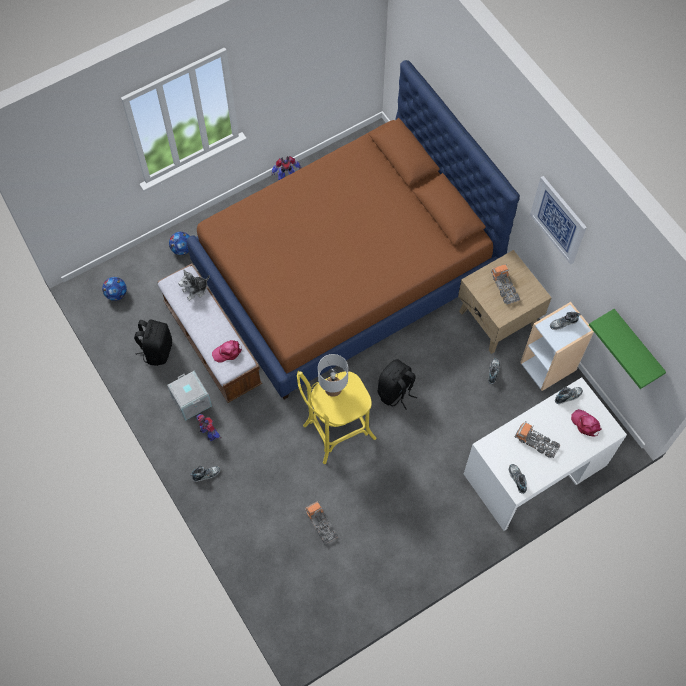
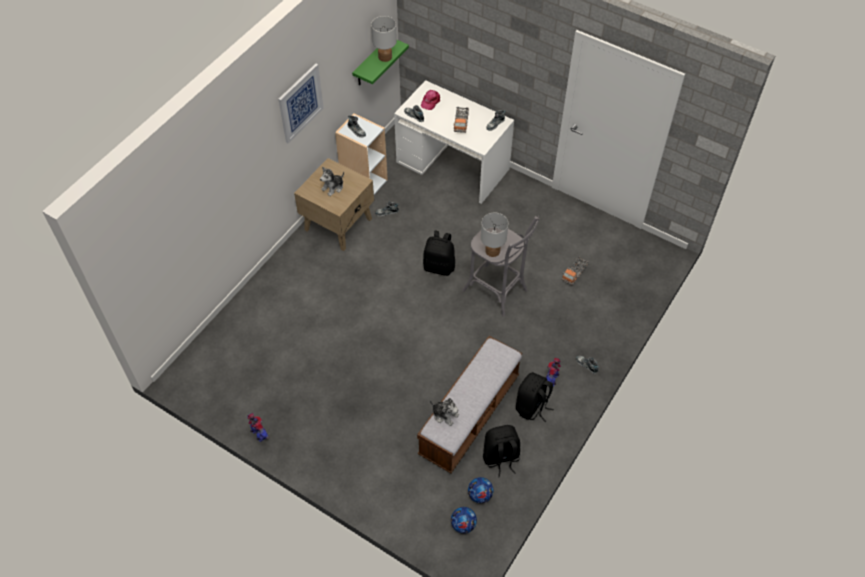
camera: 115 degrees left, 10 degrees down
grey storage box [167,371,212,421] -> black backpack [516,372,554,422]
football [169,232,189,255] -> football moved to [468,477,493,503]
brown bed [187,60,520,399] -> none
pink cap [212,340,242,363] -> none
yellow stool [297,371,377,464] -> grey stool [462,216,539,317]
toy truck [491,264,520,305] -> plush toy [320,167,344,196]
none -> grey table lamp [371,16,397,62]

